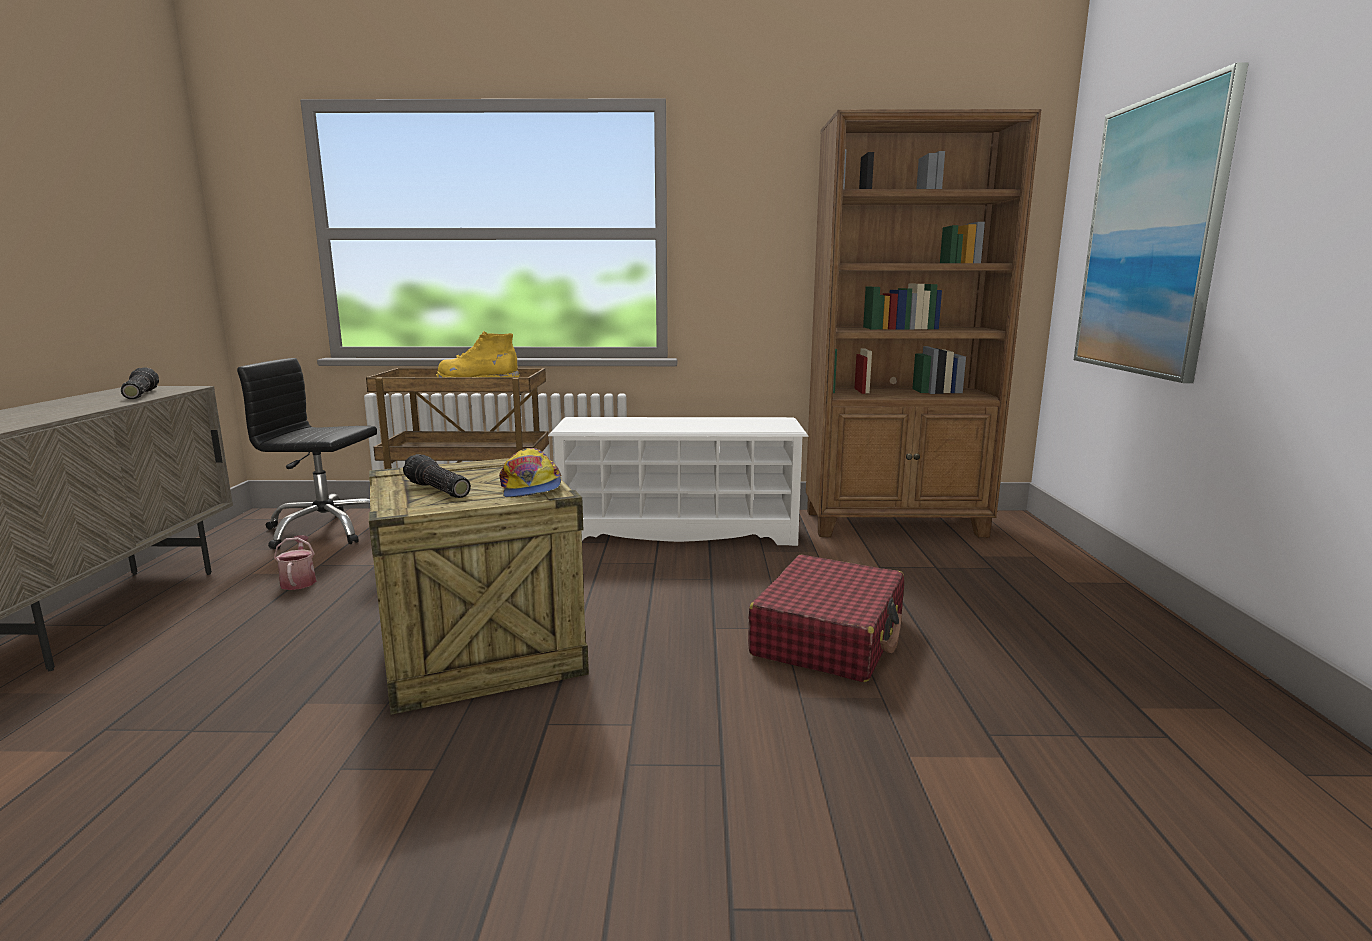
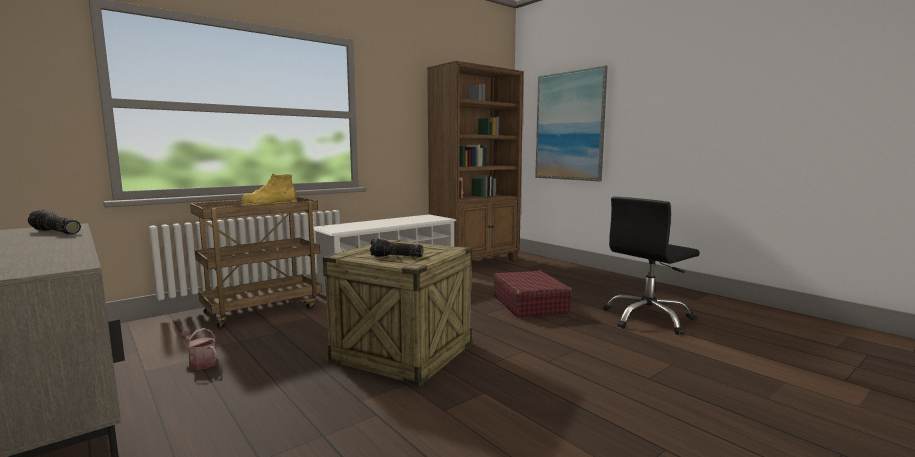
camera: 40 degrees left, 5 degrees down
black office chair [237,358,377,549] -> black office chair moved to [603,197,700,335]
cap [499,448,561,497] -> none

